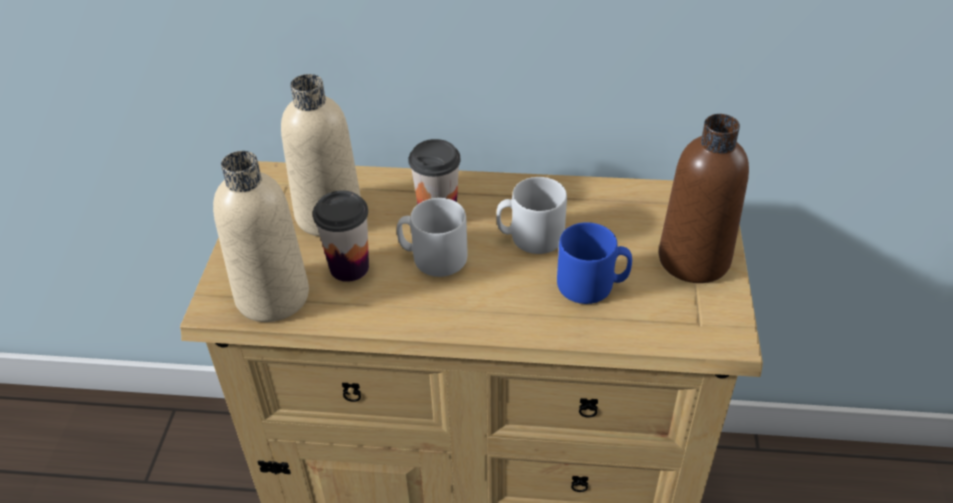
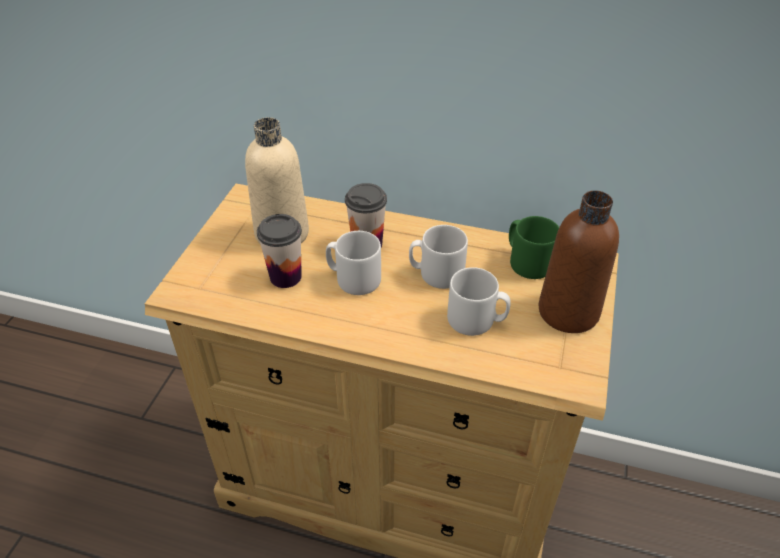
camera: 10 degrees right, 0 degrees up
beige bottle [213,151,309,322] -> none
blue mug [557,222,632,304] -> grey mug [447,267,511,336]
none -> green mug [509,216,559,279]

